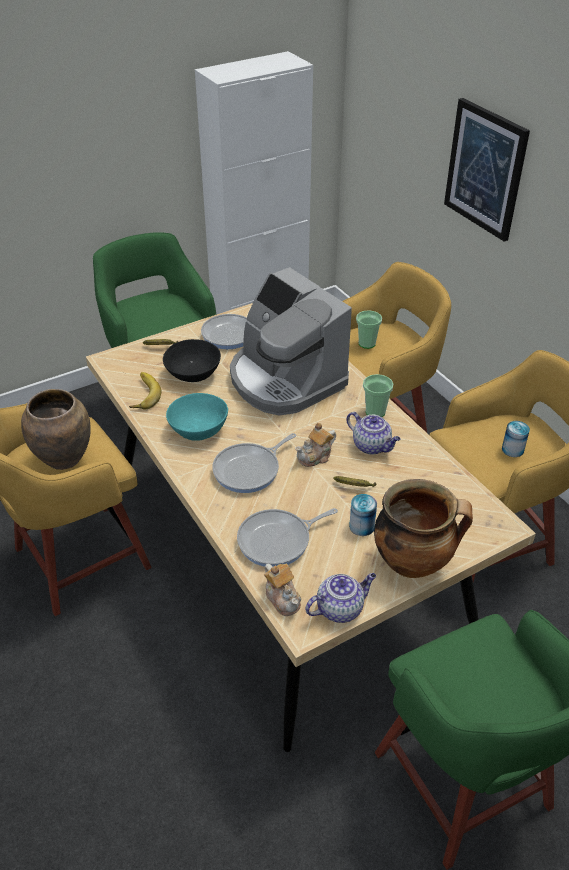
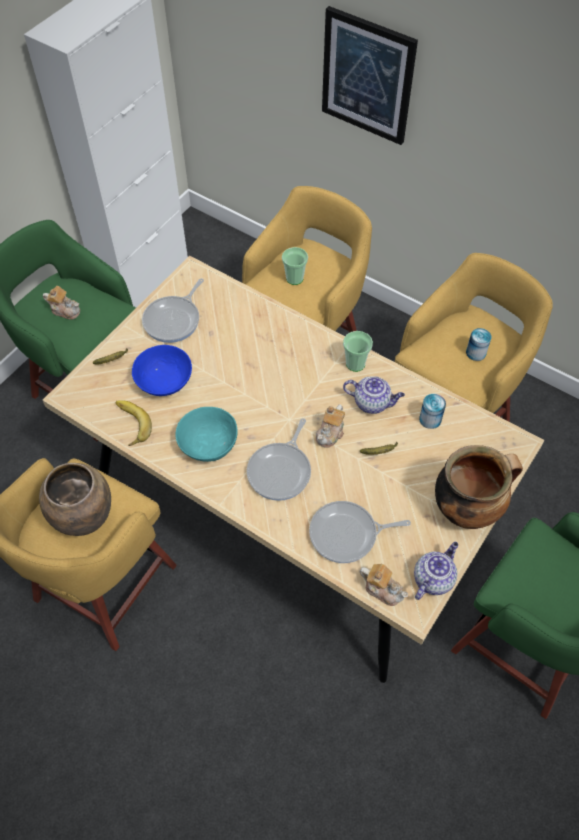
camera: 25 degrees left, 15 degrees up
black bowl [163,339,221,382] -> blue bowl [132,345,192,396]
coffee machine [230,267,352,416] -> none
frying pan [237,508,338,567] -> frying pan turned 45 degrees clockwise [309,501,411,563]
can [349,494,377,536] -> can moved to [419,394,446,429]
none -> teapot [43,286,80,320]

